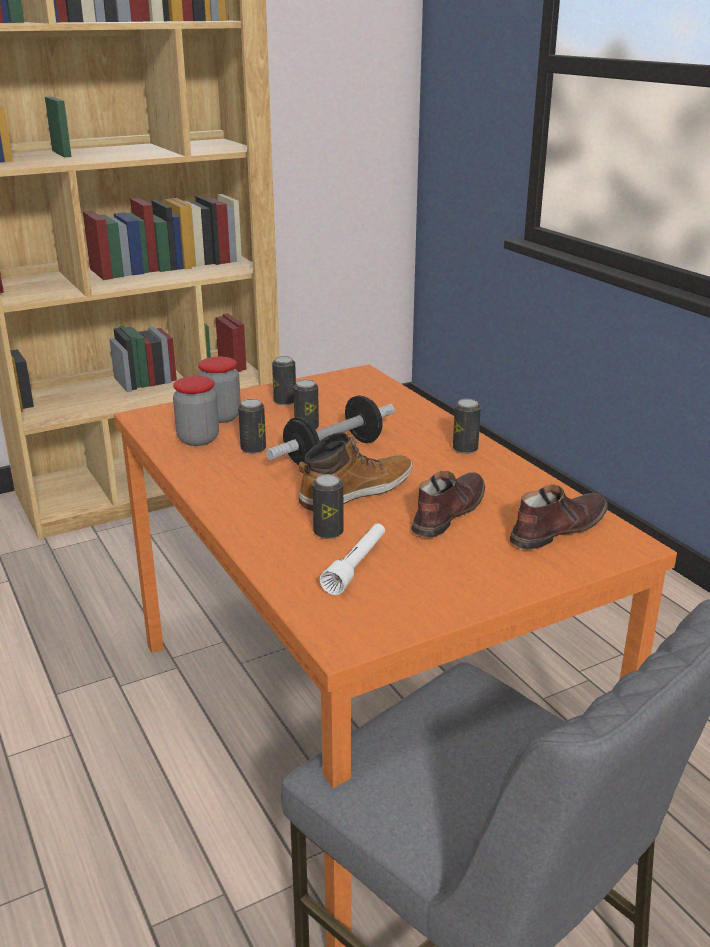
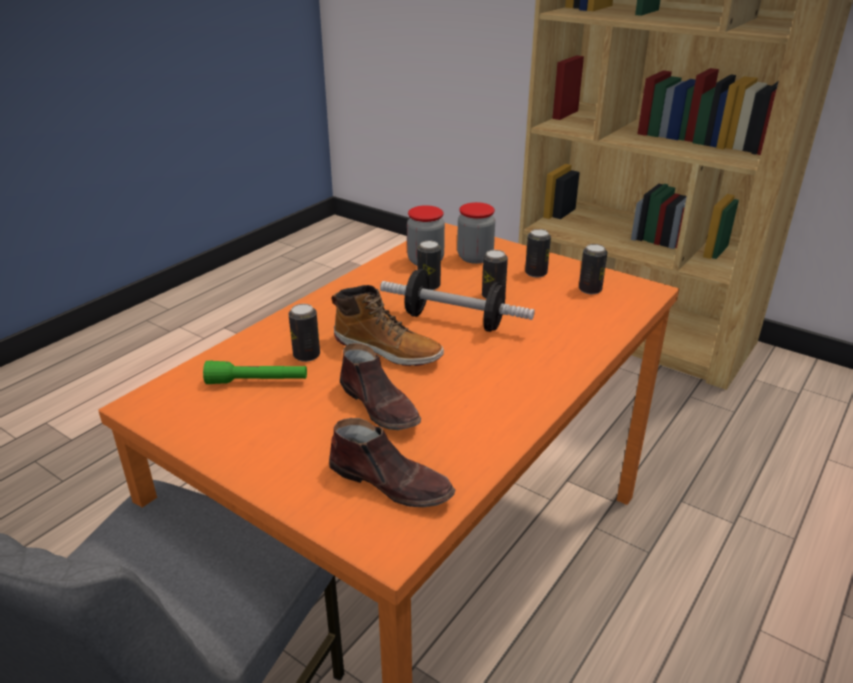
camera: 65 degrees right, 5 degrees up
white flashlight [320,523,385,595] -> green flashlight [203,361,307,384]
brown shoe [411,471,485,538] -> brown shoe turned 45 degrees clockwise [340,343,421,430]
can [453,399,481,454] -> can moved to [579,244,607,294]

